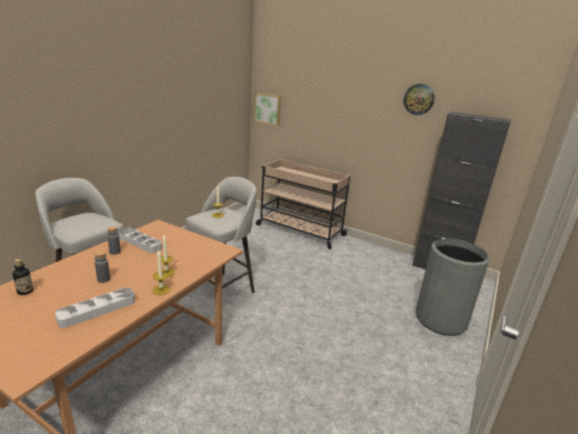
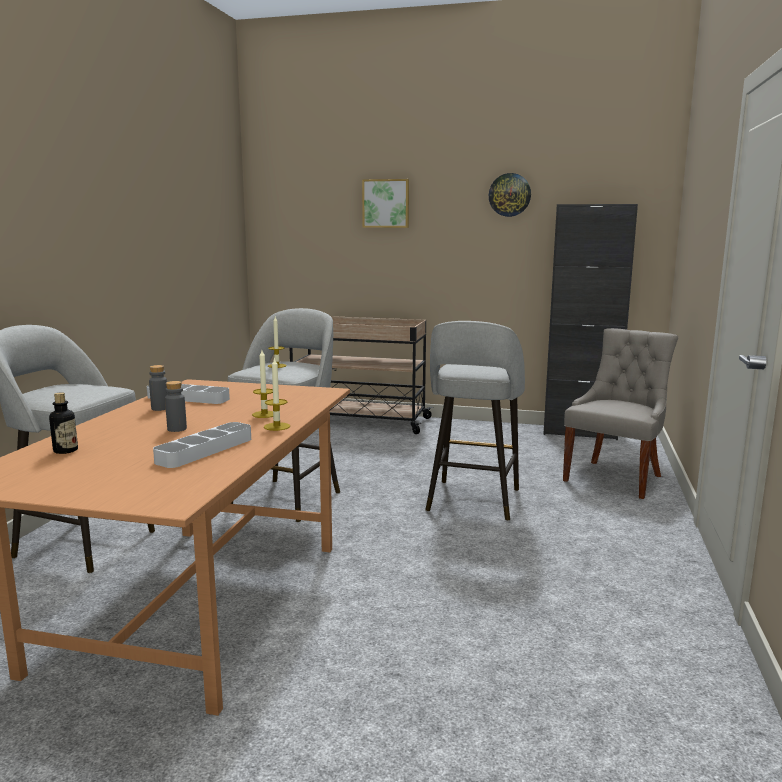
camera: 15 degrees left, 10 degrees down
picture [254,93,281,126] -> picture moved to [362,179,409,228]
grey trash can [416,238,490,336] -> grey chair [563,328,678,499]
none -> grey stool [425,321,525,521]

